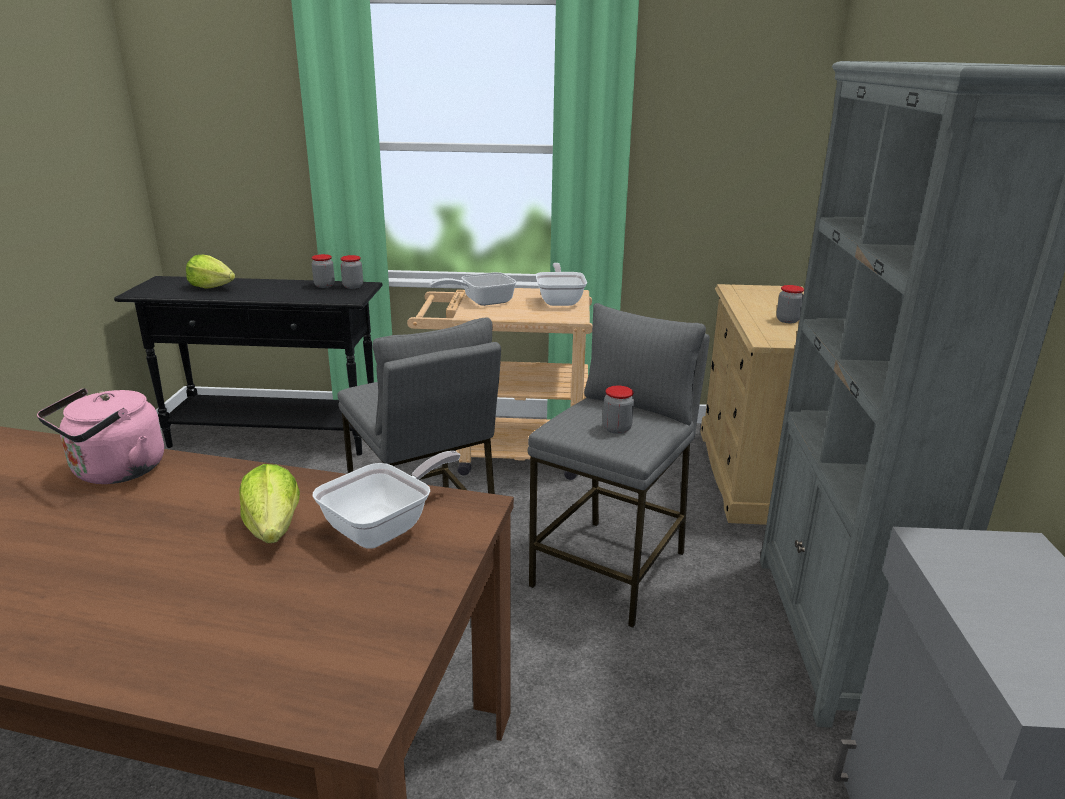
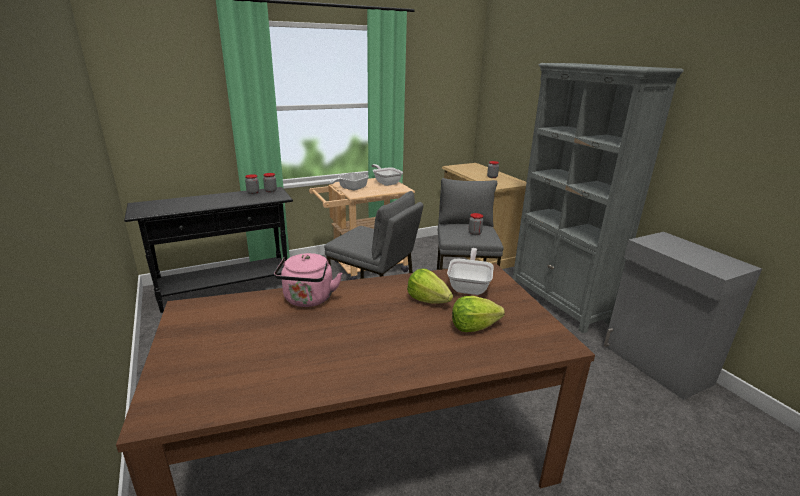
camera: 30 degrees left, 0 degrees up
lettuce [186,255,235,289] -> lettuce moved to [452,296,505,332]

